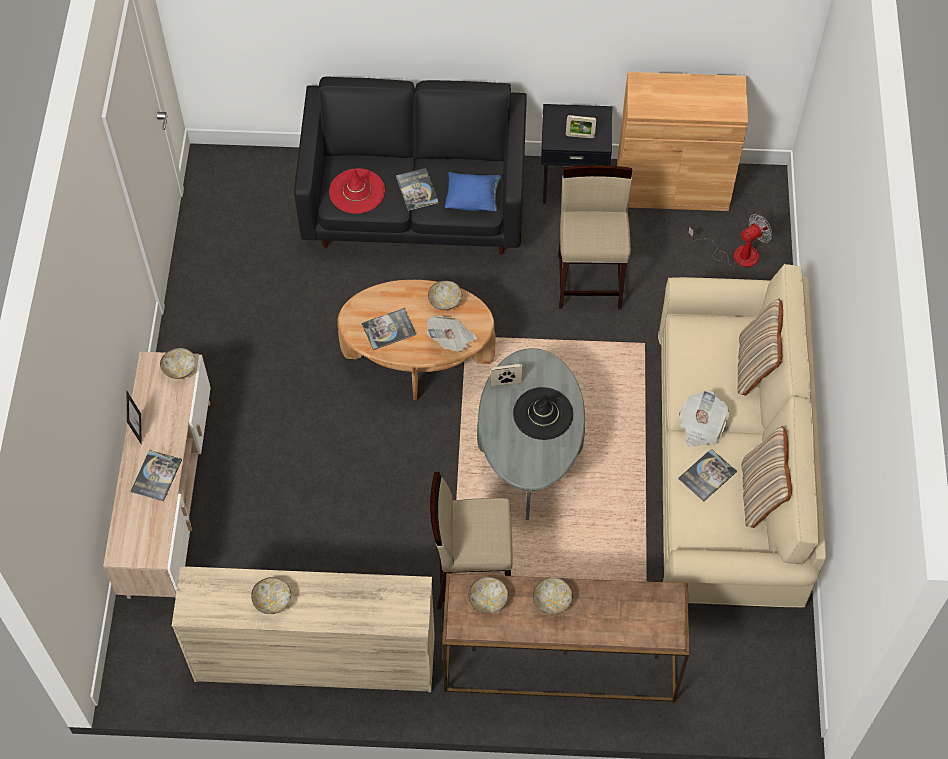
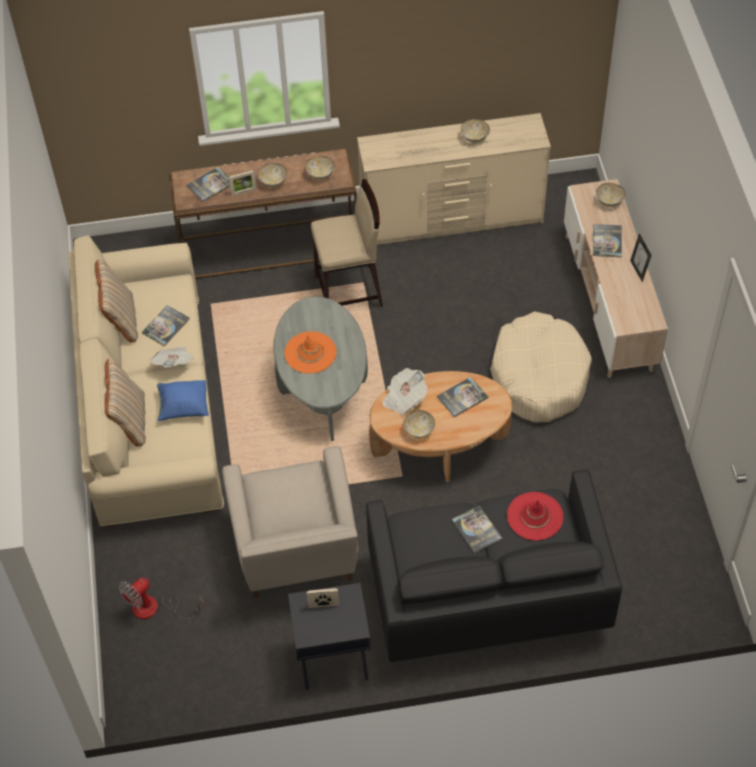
camera: 170 degrees right, 5 degrees down
bowl [160,348,196,379] -> bowl moved to [596,183,625,207]
blue pillow [445,172,501,212] -> blue pillow moved to [157,380,209,421]
picture frame [491,364,523,386] -> picture frame moved to [229,170,257,196]
black hat [513,387,573,440] -> orange hat [284,331,336,373]
beige stool [558,165,632,309] -> beige armchair [222,446,358,598]
brown cabinet [617,72,748,211] -> none
none -> book [187,167,230,202]
none -> beige dog bed [490,311,592,423]

